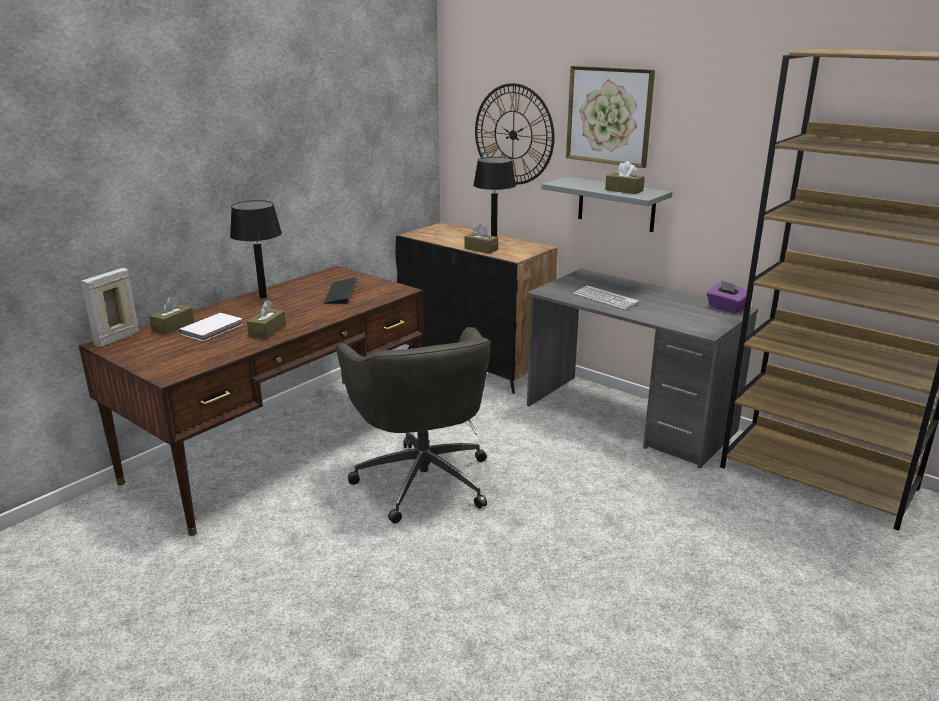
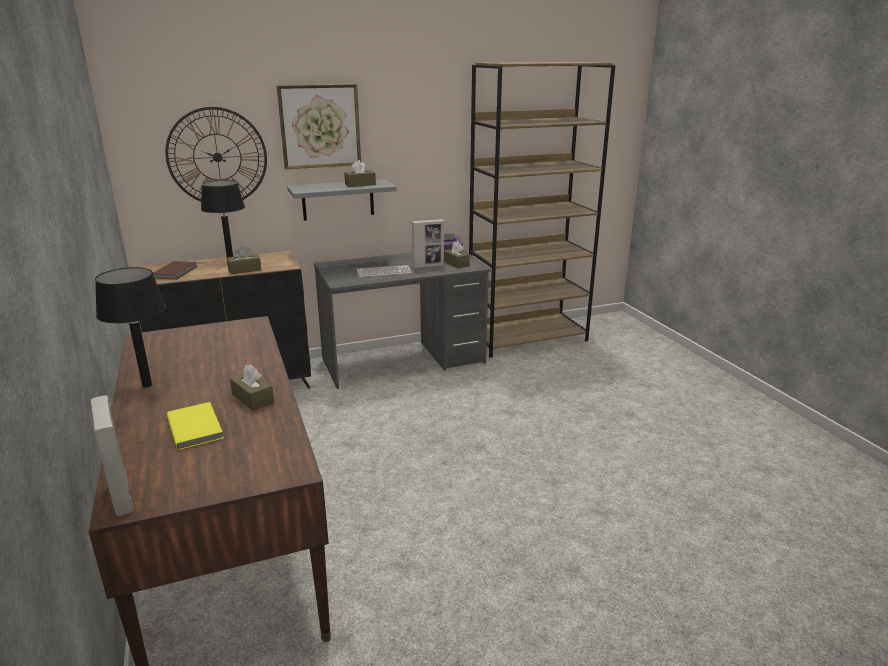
camera: 60 degrees left, 0 degrees up
brown tissue box [149,296,194,335] -> brown tissue box moved to [444,242,470,268]
white book [178,313,243,341] -> yellow book [167,402,224,450]
keyboard [323,278,357,304] -> none
grey office chair [336,327,491,524] -> none
none -> brown book [153,261,198,280]
none -> picture frame [412,219,444,268]

